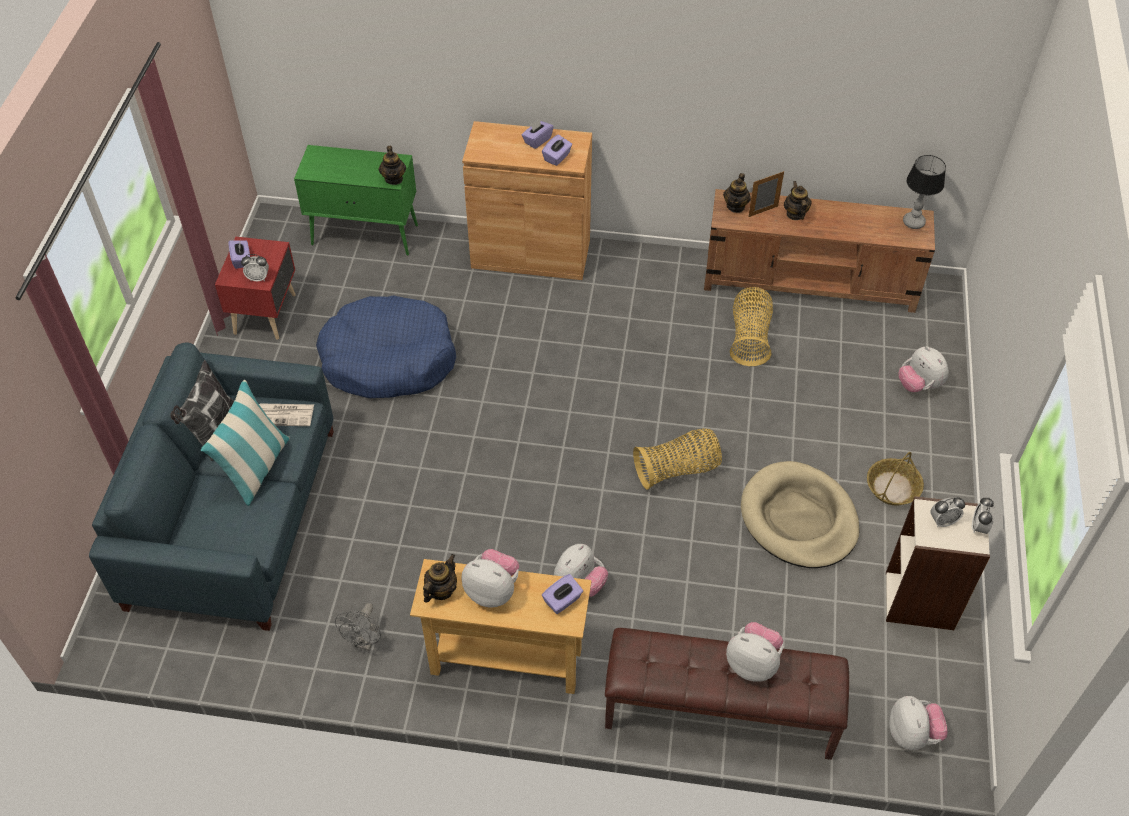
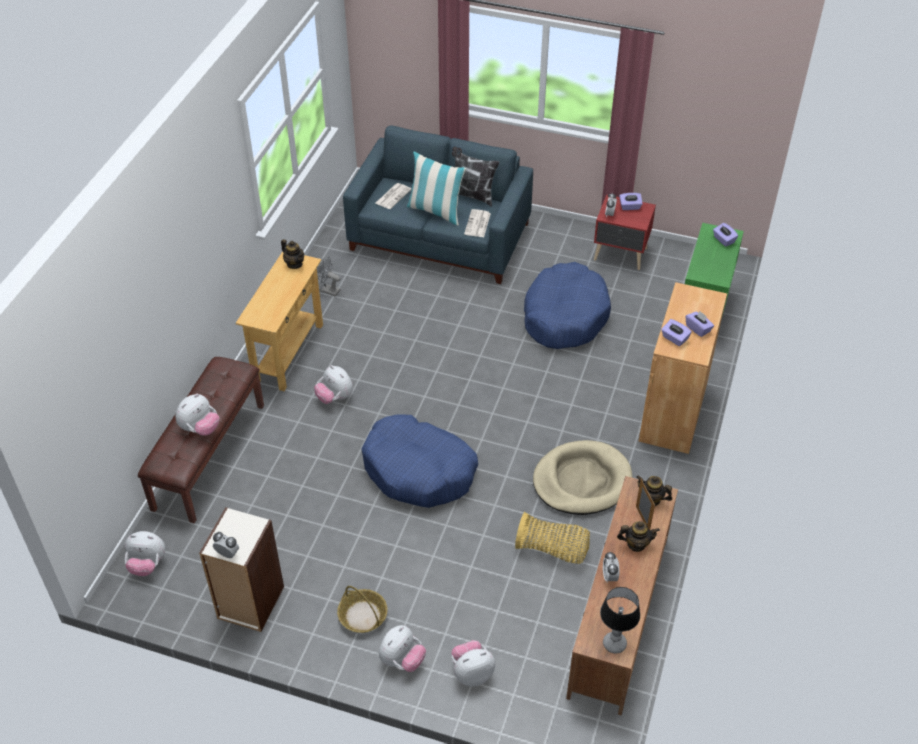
camera: 100 degrees right, 5 degrees down
teapot [379,146,406,185] -> none
plush toy [462,549,519,607] -> plush toy moved to [379,625,426,672]
purple tissue box [542,574,583,614] -> purple tissue box moved to [713,223,738,246]
basket [633,428,722,490] -> blue dog bed [361,414,478,508]
beige dog bed [741,461,860,568] -> beige dog bed moved to [533,440,632,515]
alarm clock [930,497,965,527] -> alarm clock moved to [603,552,620,583]
none -> newspaper [375,183,411,209]

